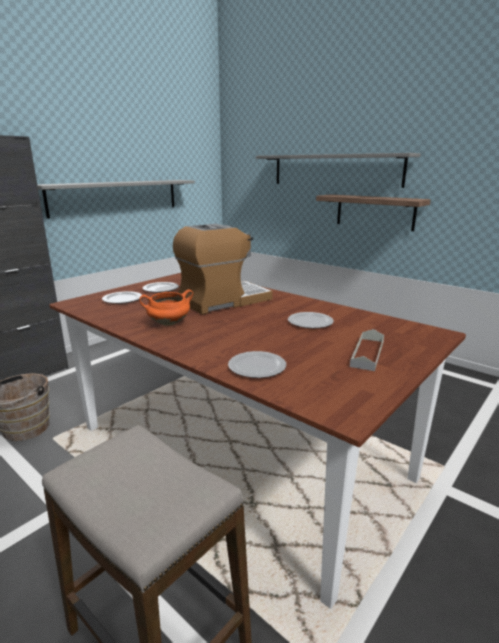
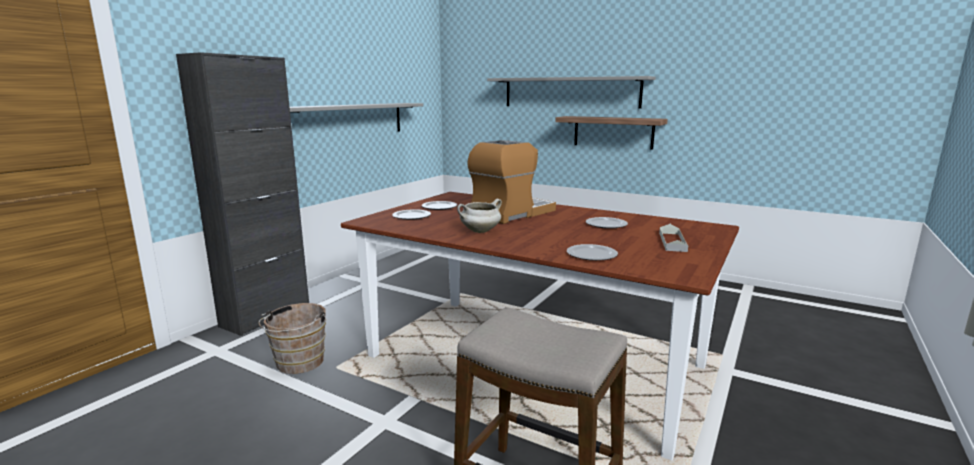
camera: 10 degrees left, 5 degrees down
orange cooking pot [139,289,193,326] -> white cooking pot [457,199,502,233]

